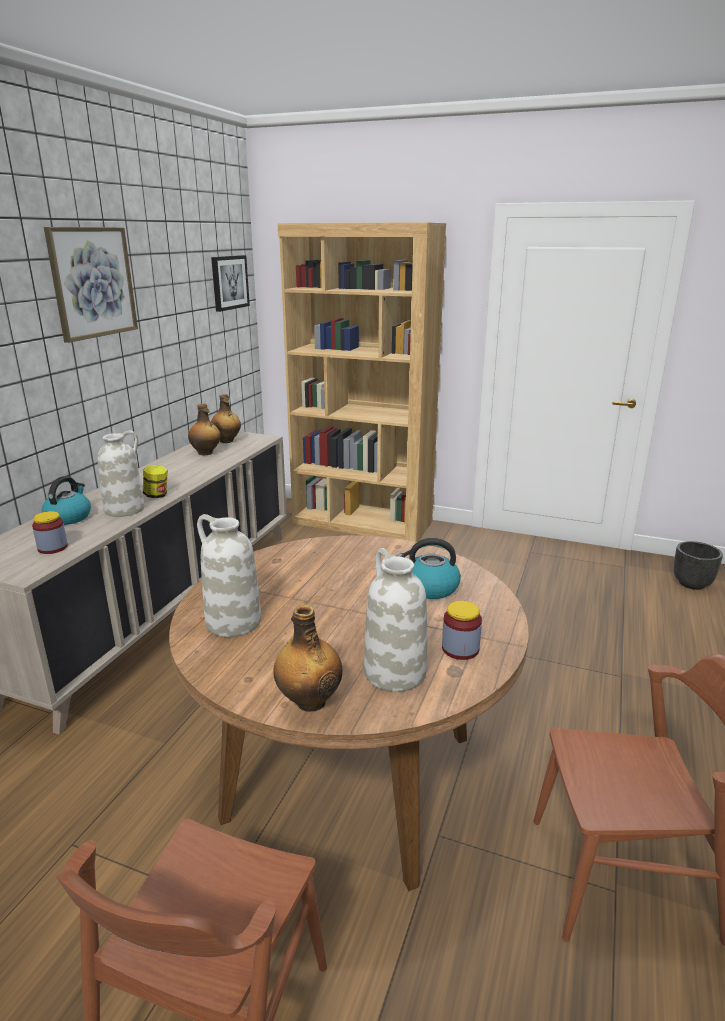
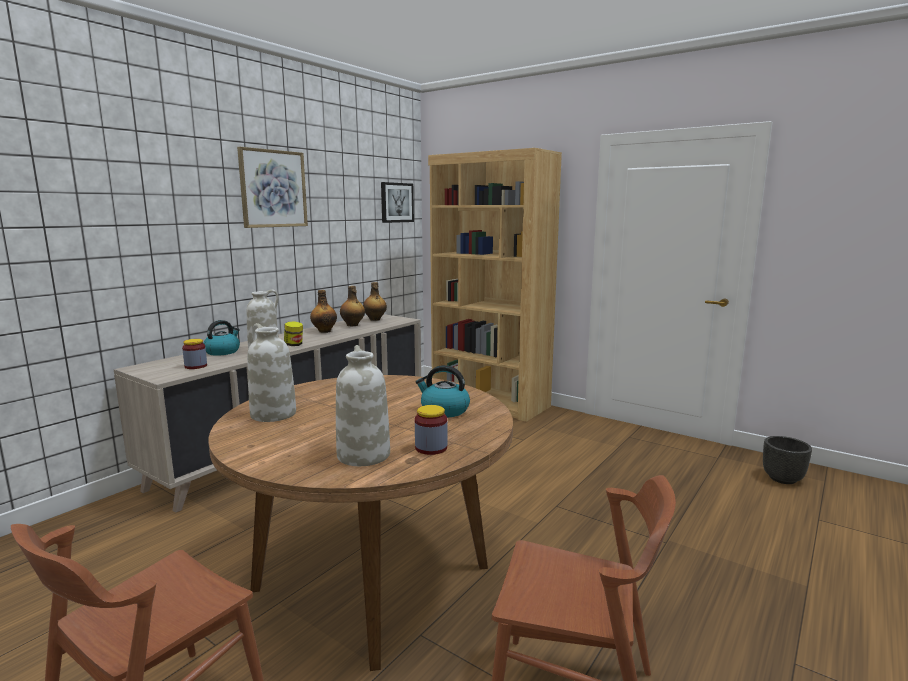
camera: 15 degrees right, 10 degrees down
bottle [273,605,342,712] -> bottle moved to [310,290,337,333]

